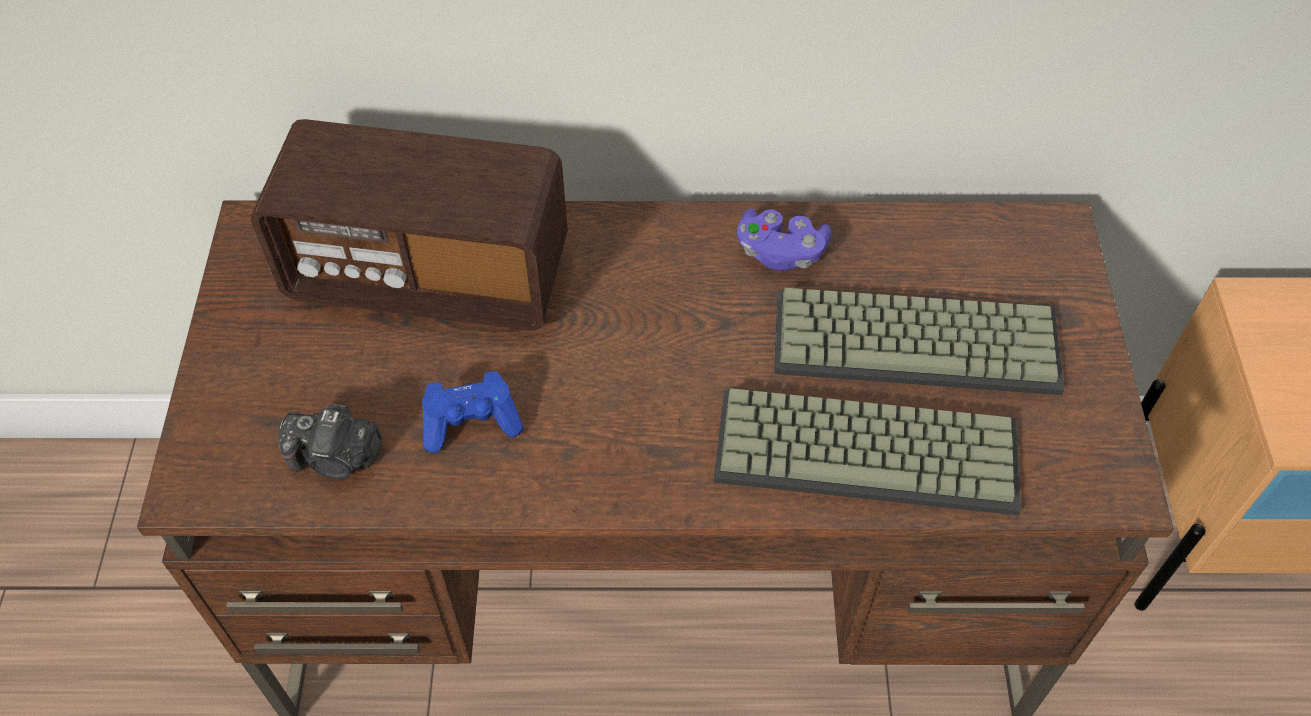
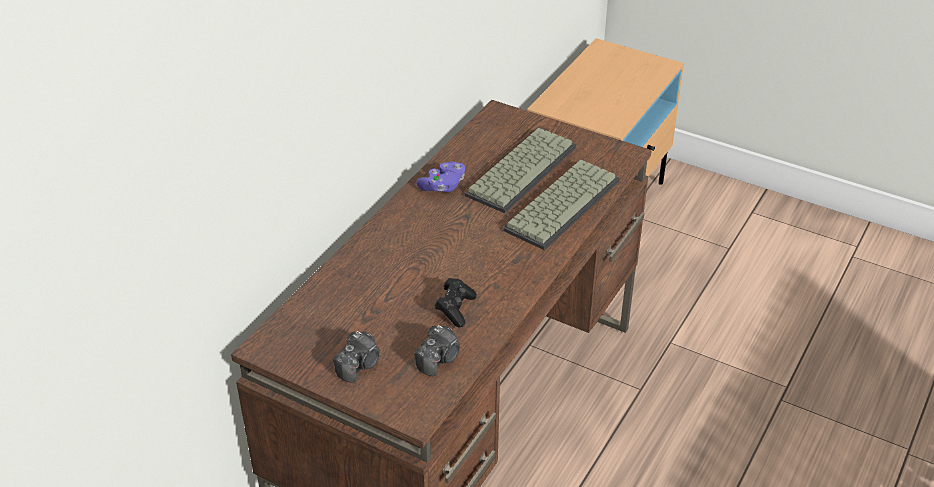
camera: 60 degrees left, 15 degrees down
radio [251,119,568,330] -> none
blue game controller [422,371,524,453] -> black game controller [435,278,477,327]
none -> camera [333,331,380,383]

